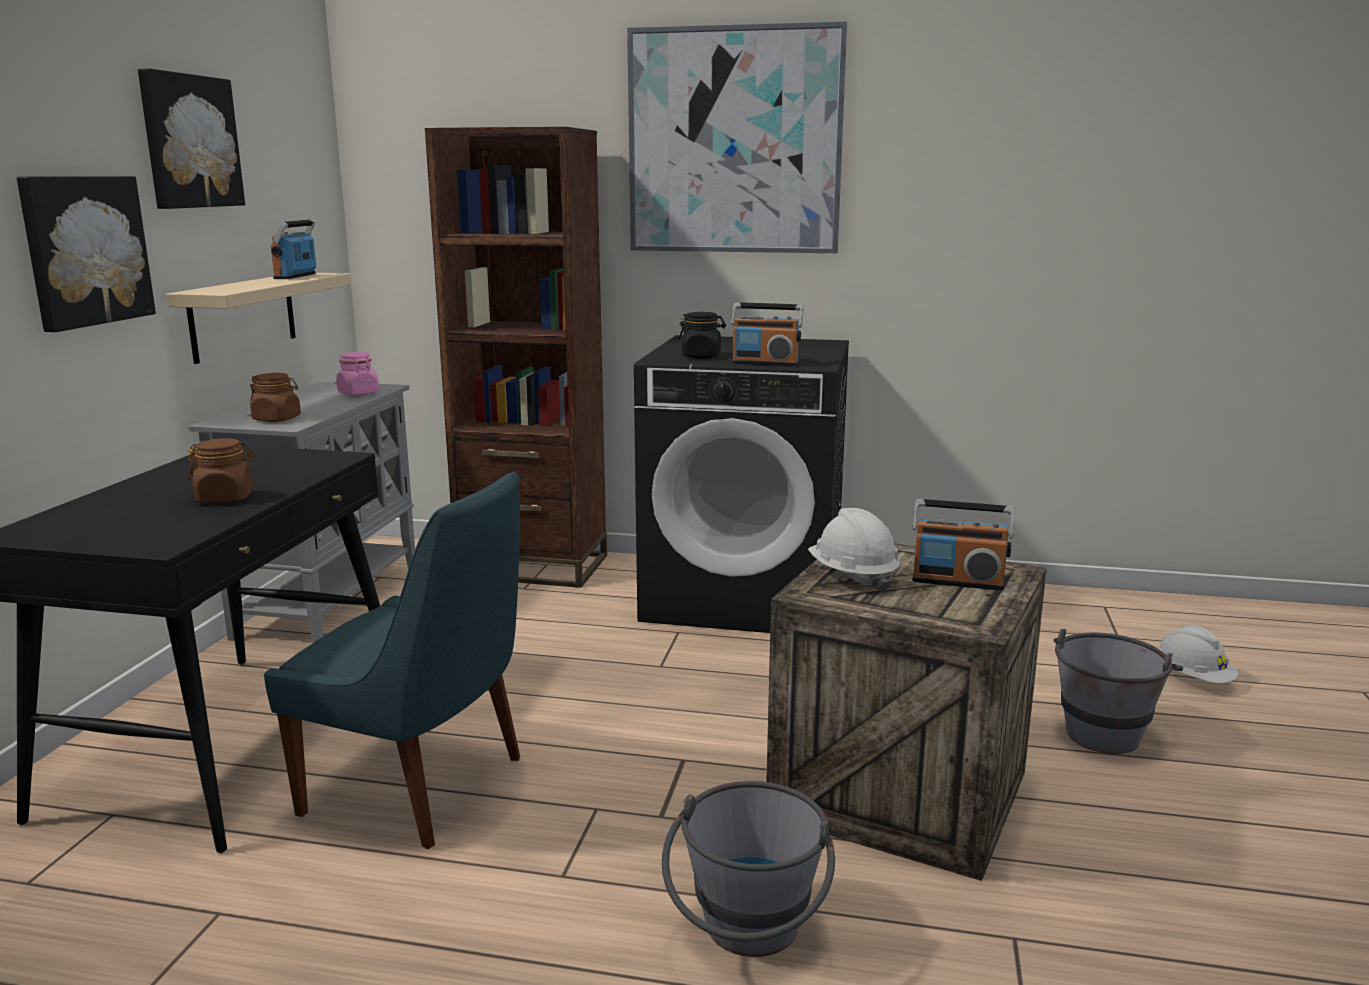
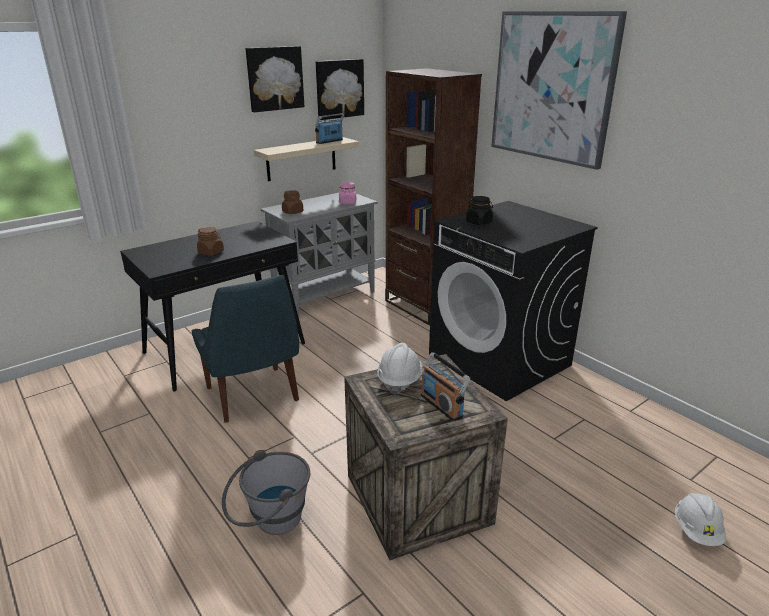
camera: 40 degrees right, 10 degrees up
picture [16,176,156,332] -> picture moved to [316,59,364,120]
radio [731,302,803,367] -> none
grey bucket [1054,629,1183,754] -> none

